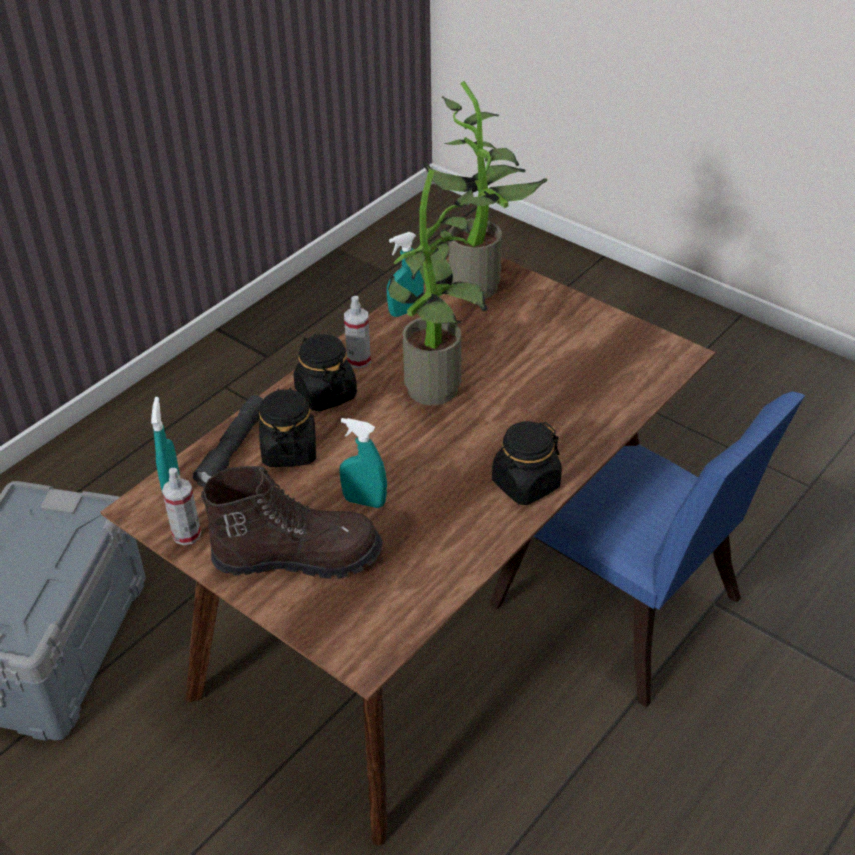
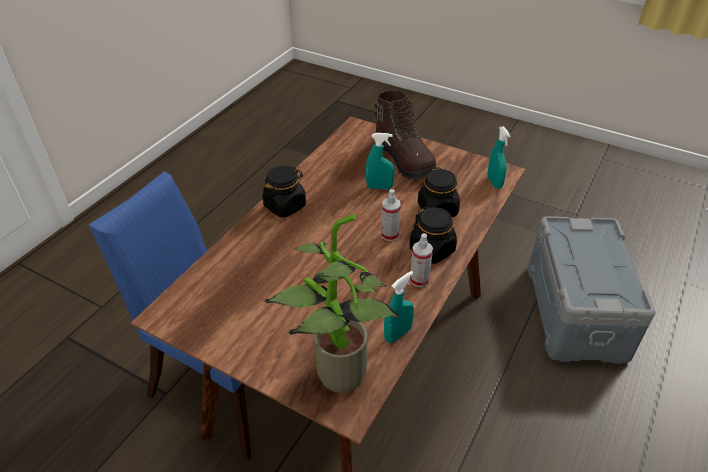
camera: 170 degrees right, 0 degrees up
spray bottle [162,468,201,545] -> spray bottle moved to [381,189,401,241]
grey flashlight [193,395,263,487] -> none
brown boot [201,466,383,579] -> brown boot turned 105 degrees counterclockwise [374,91,436,180]
potted plant [388,170,488,405] -> none

